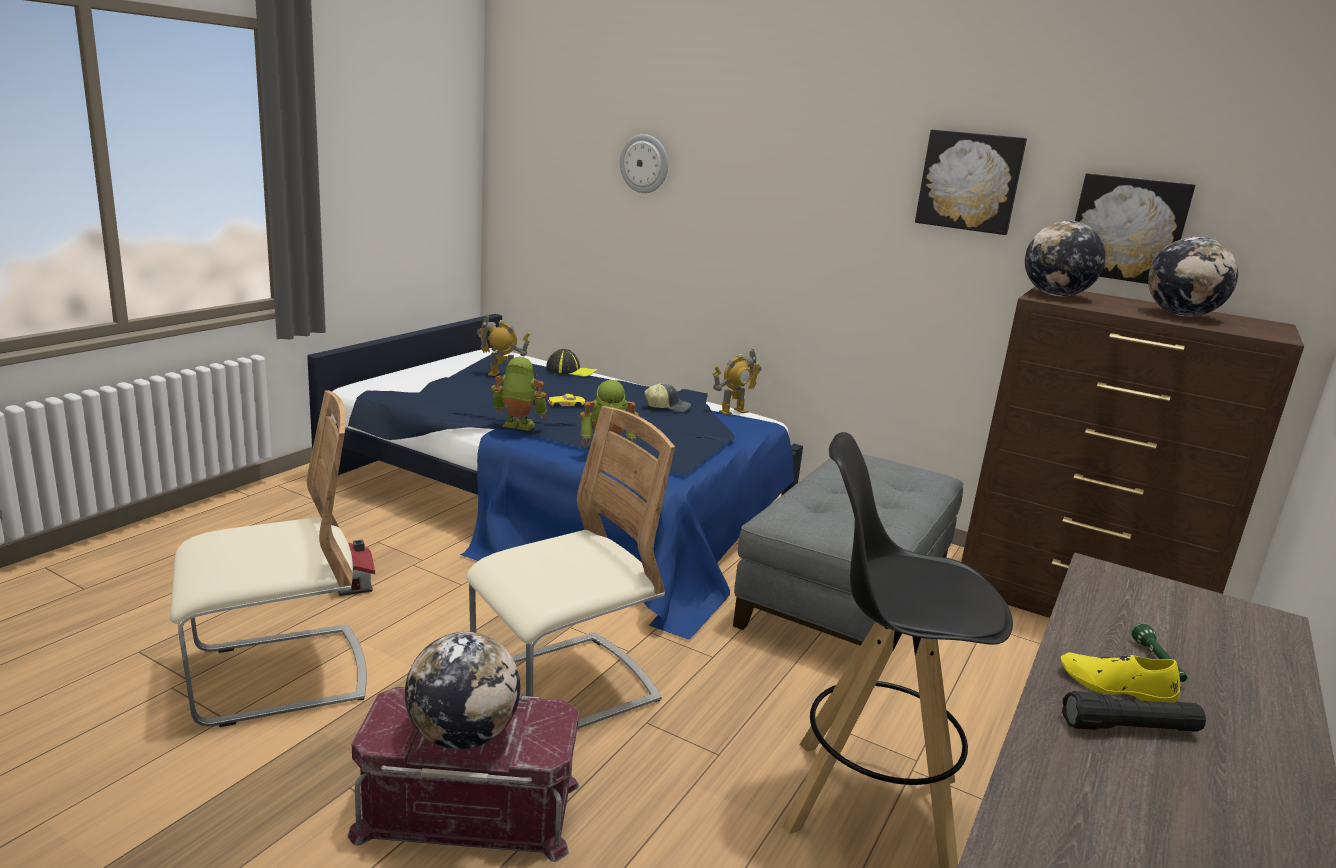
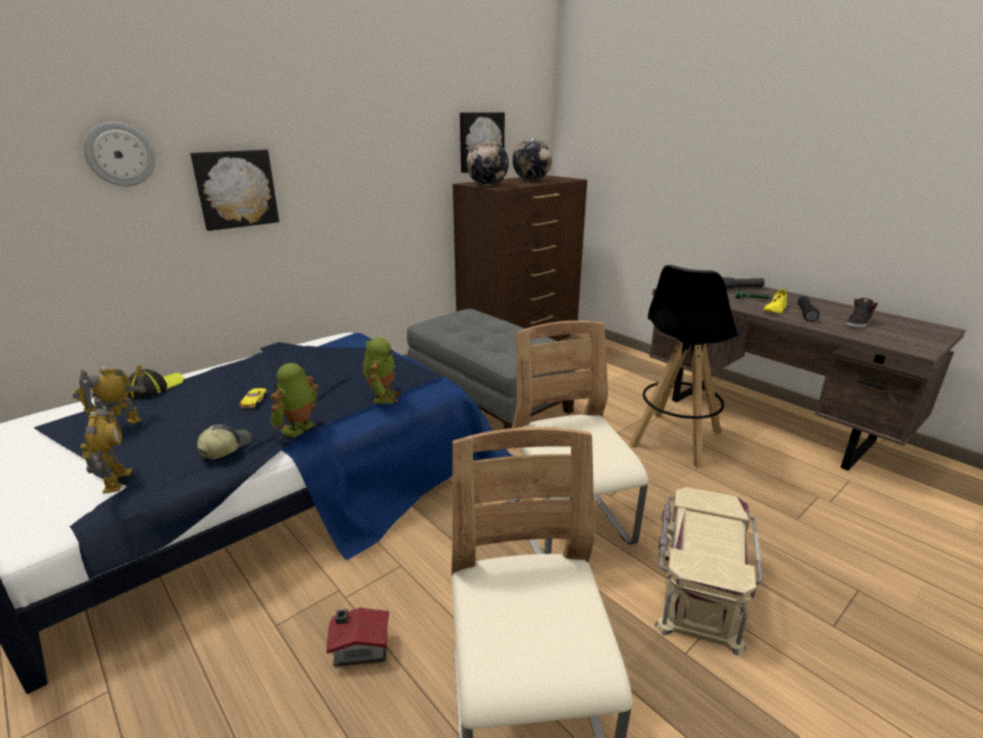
camera: 70 degrees left, 5 degrees up
red storage box [347,687,579,862] -> beige storage box [655,487,762,655]
globe [405,632,520,750] -> none
cap [645,383,691,412] -> cap moved to [197,424,252,459]
toy robot [713,349,762,415] -> toy robot moved to [80,398,132,494]
picture [915,130,1027,235] -> picture moved to [190,150,279,231]
none -> black flashlight [722,277,765,289]
none -> black shoe [846,298,878,328]

